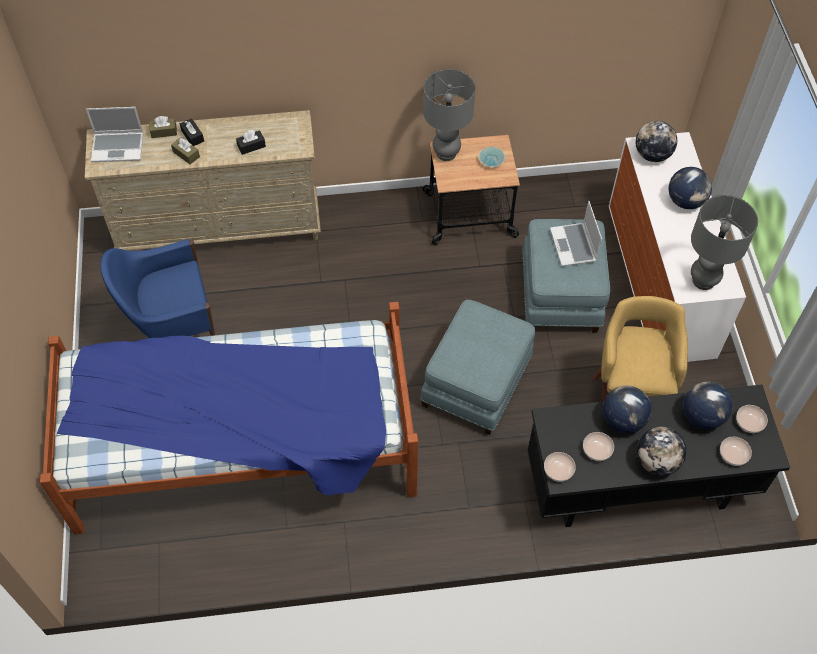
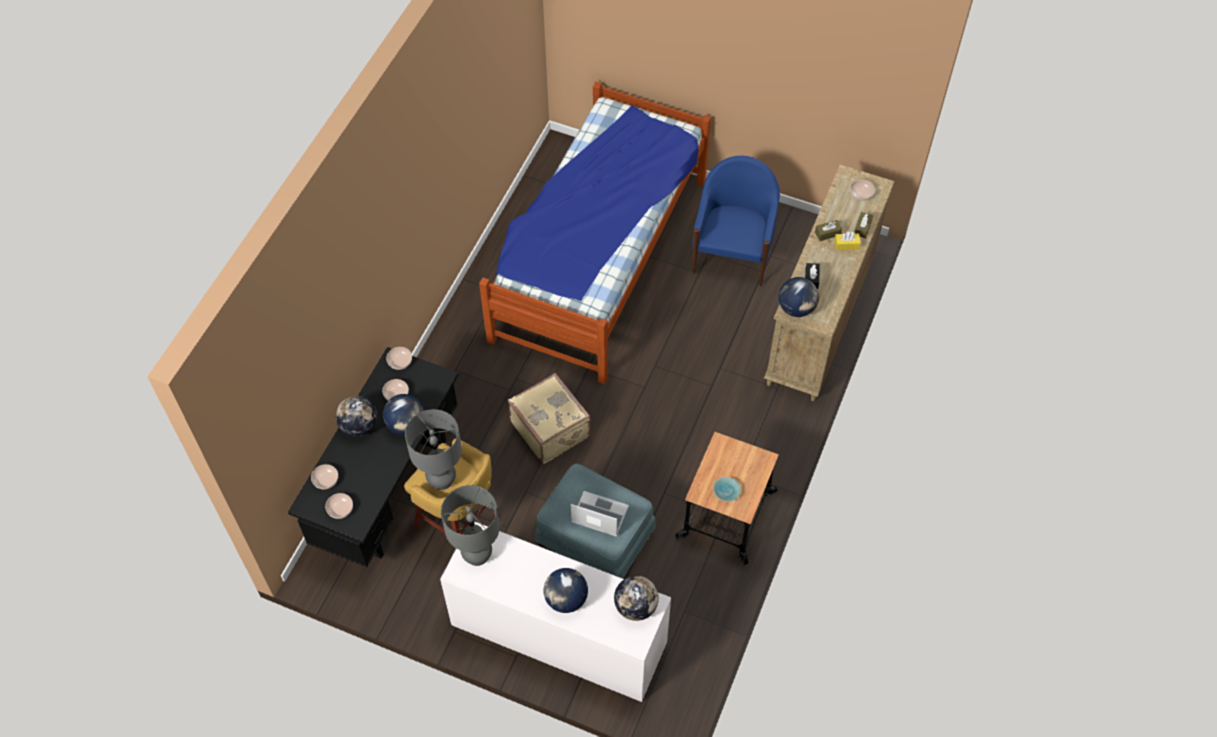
camera: 120 degrees right, 0 degrees up
laptop [86,107,143,162] -> bowl [850,180,875,201]
black tissue box [180,118,204,146] -> yellow tissue box [834,232,861,250]
blue ottoman [420,300,535,435] -> beige suitcase [508,373,590,464]
grey table lamp [423,69,475,161] -> grey table lamp moved to [405,409,462,490]
globe [683,382,732,429] -> globe moved to [779,277,819,317]

